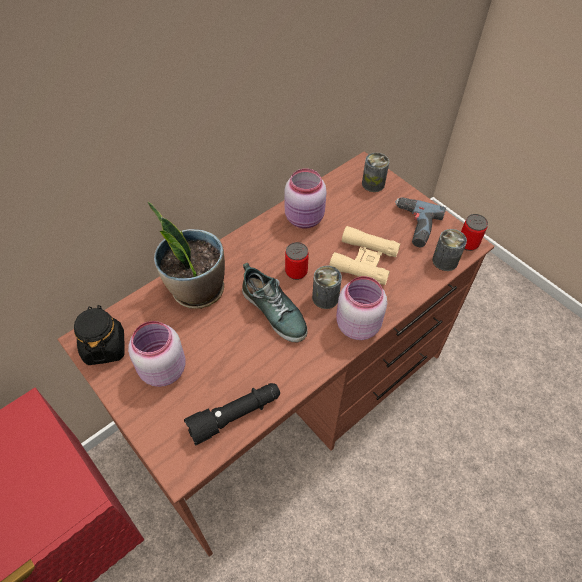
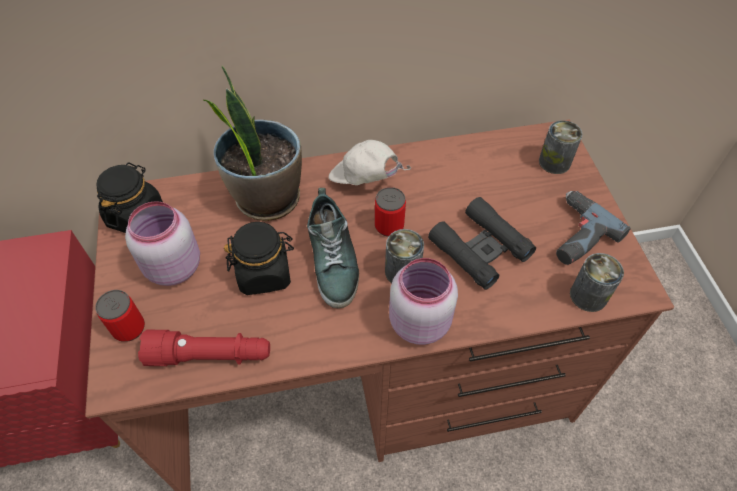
camera: 30 degrees right, 0 degrees up
black flashlight [184,383,280,446] -> red flashlight [138,330,270,366]
pink jar [285,169,327,228] -> none
beige binoculars [329,226,400,285] -> black binoculars [428,197,536,290]
can [461,214,488,251] -> can moved to [95,290,145,342]
none -> black jar [224,222,294,295]
none -> white cap [329,140,411,185]

